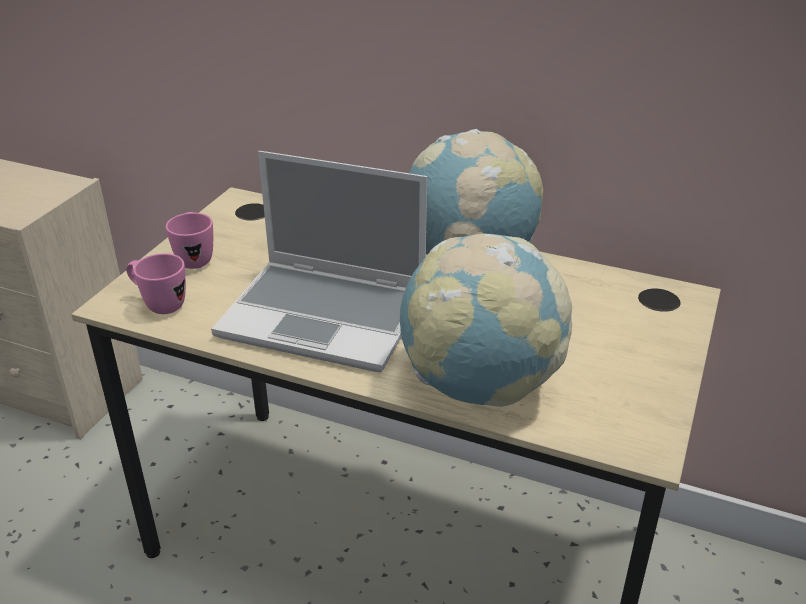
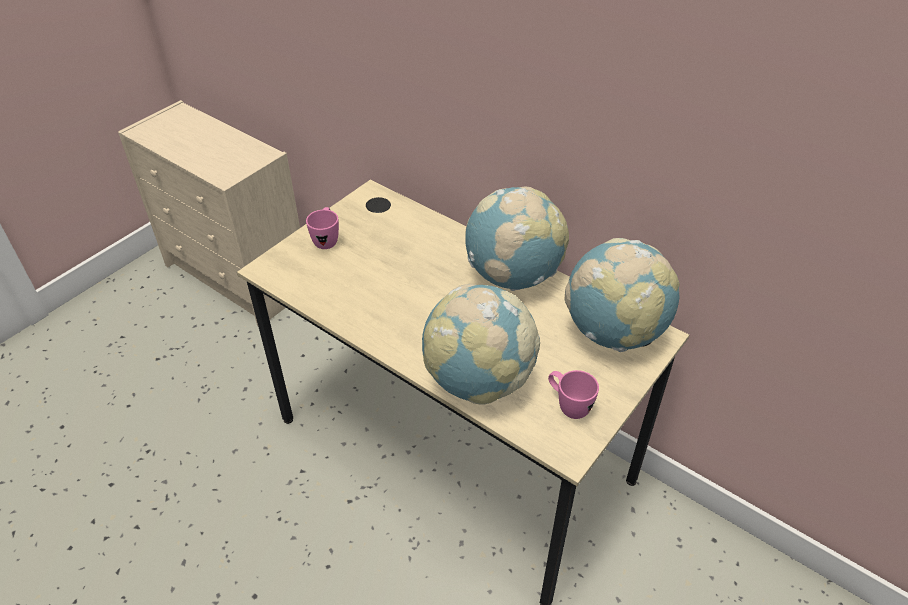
camera: 15 degrees right, 10 degrees up
pink mug [126,253,186,314] -> pink mug moved to [548,370,599,419]
laptop [211,151,427,372] -> none
none -> globe [565,238,680,352]

